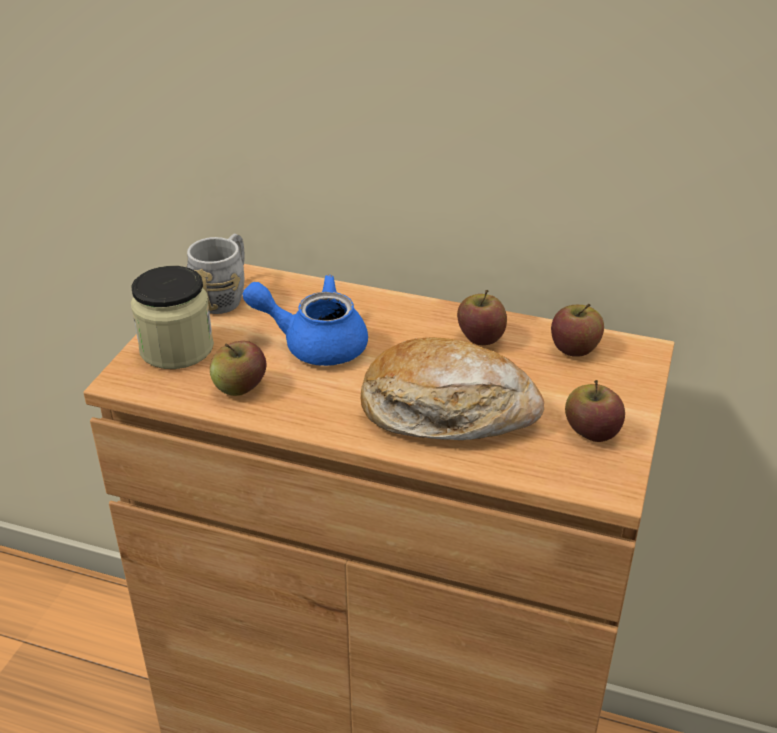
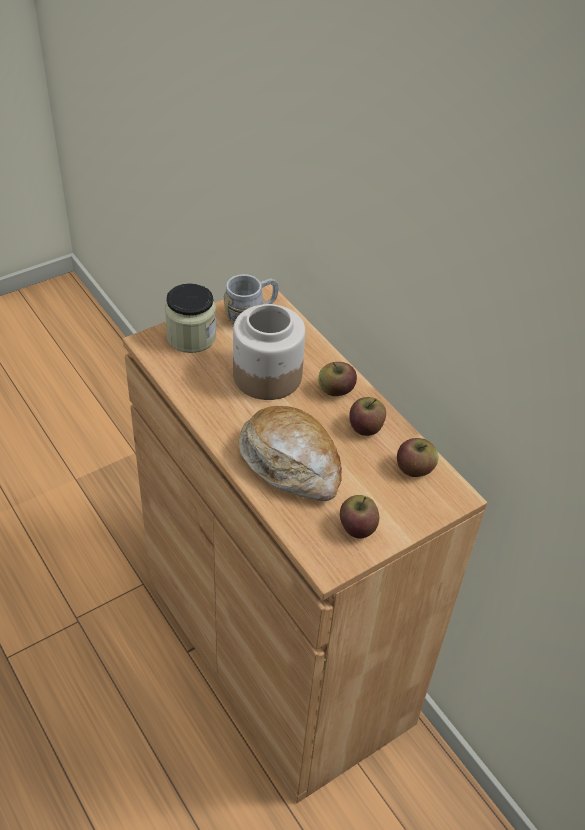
camera: 35 degrees right, 10 degrees up
apple [210,341,266,396] -> apple moved to [318,362,357,396]
blue teapot [243,275,368,366] -> jar [233,304,305,400]

